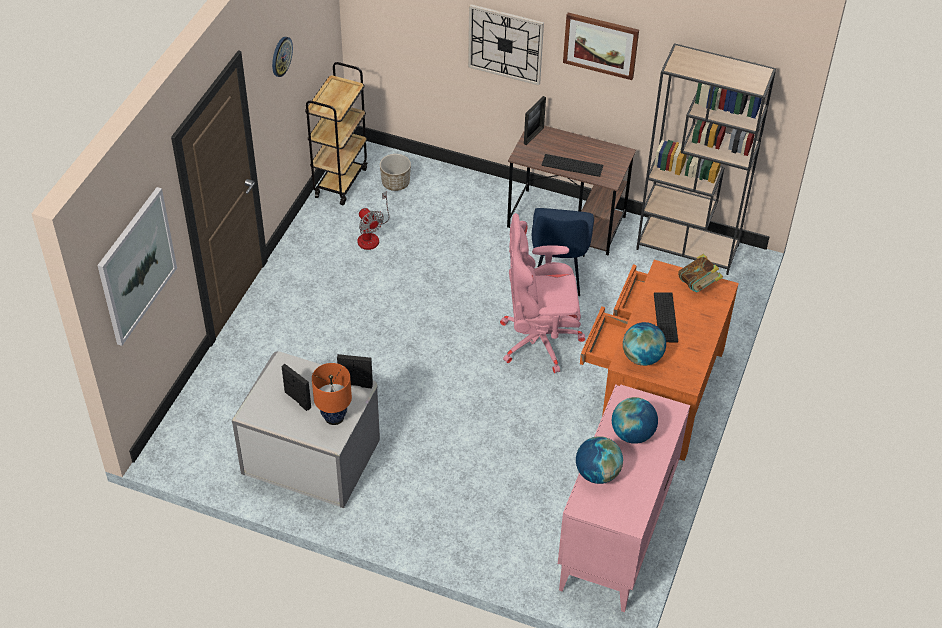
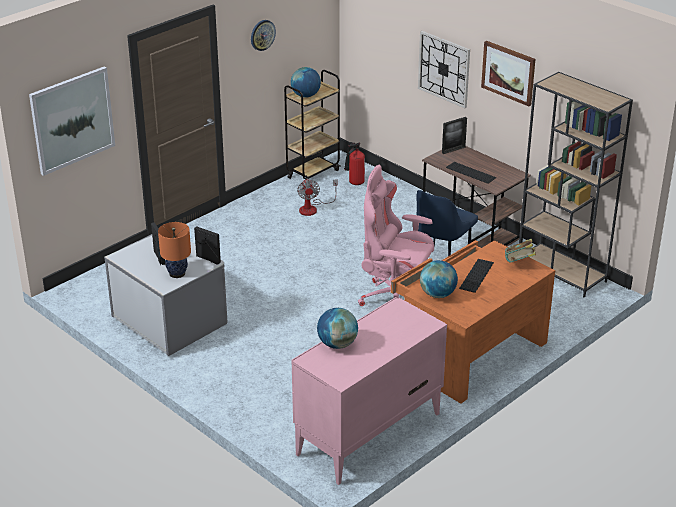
camera: 25 degrees right, 15 degrees down
planter [380,154,411,191] -> fire extinguisher [344,142,365,185]
globe [612,397,658,444] -> globe moved to [291,67,321,98]

